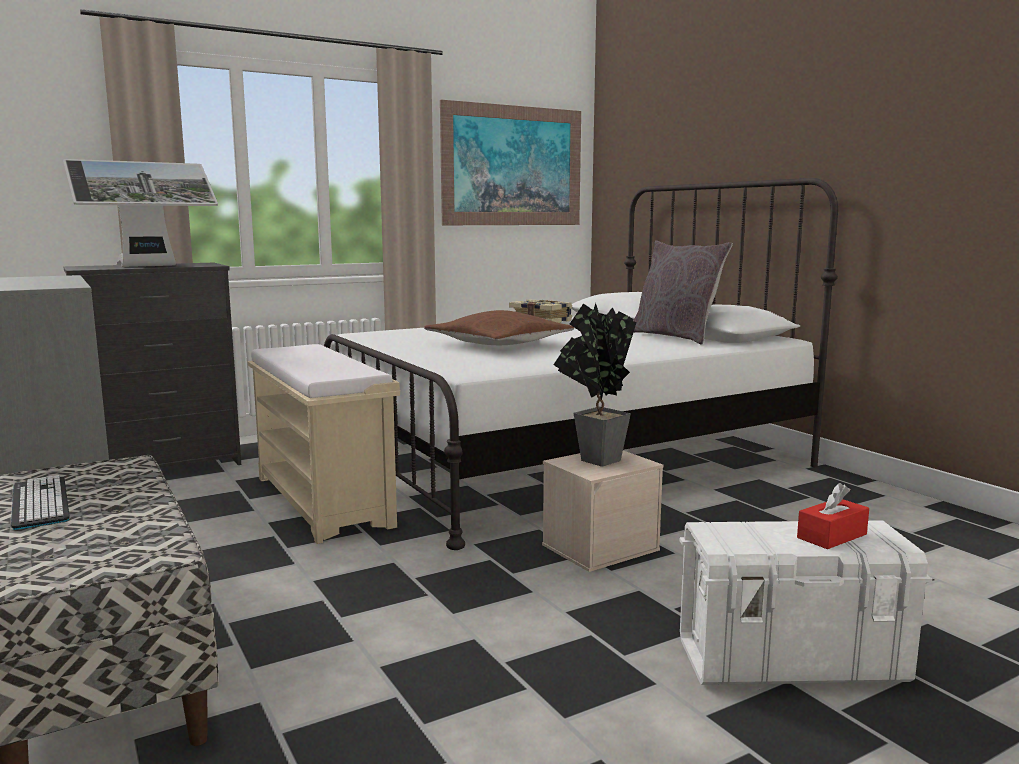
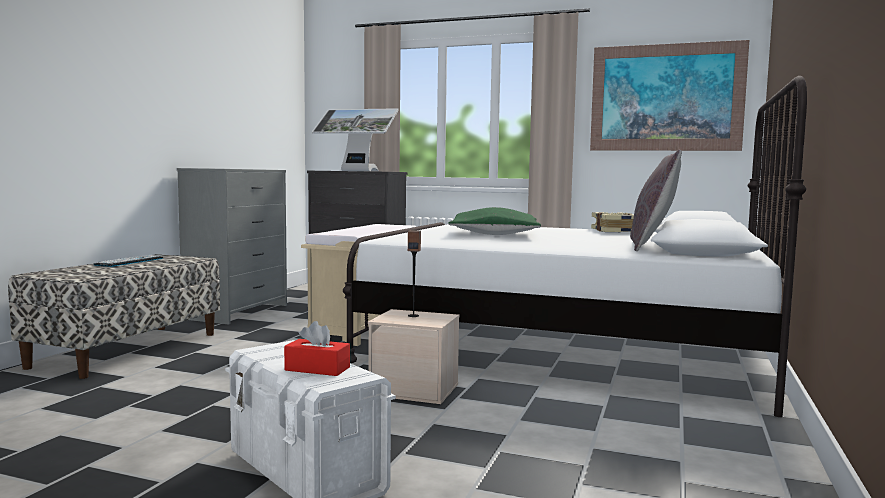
camera: 50 degrees right, 5 degrees down
brown pillow [424,310,574,345] -> green pillow [448,207,541,235]
potted plant [553,303,637,466] -> speaker [408,230,421,317]

